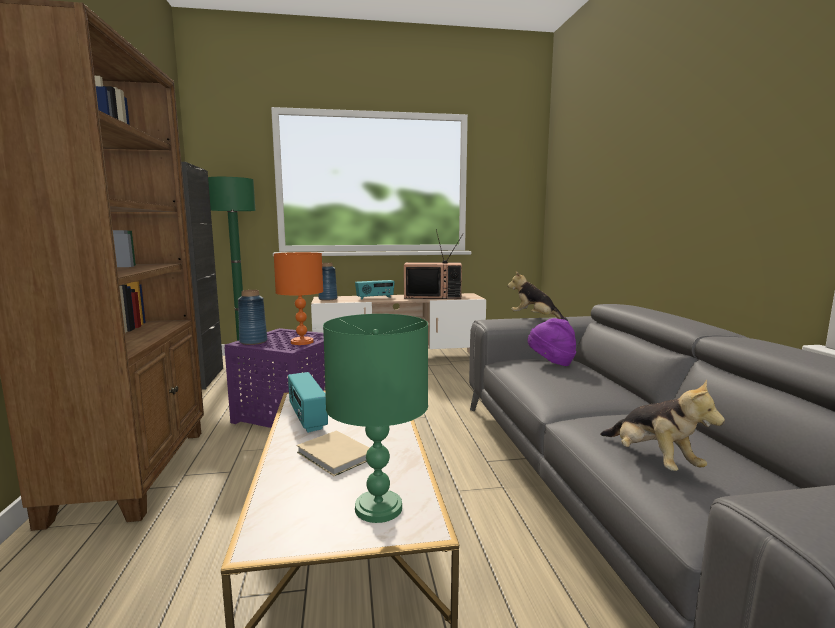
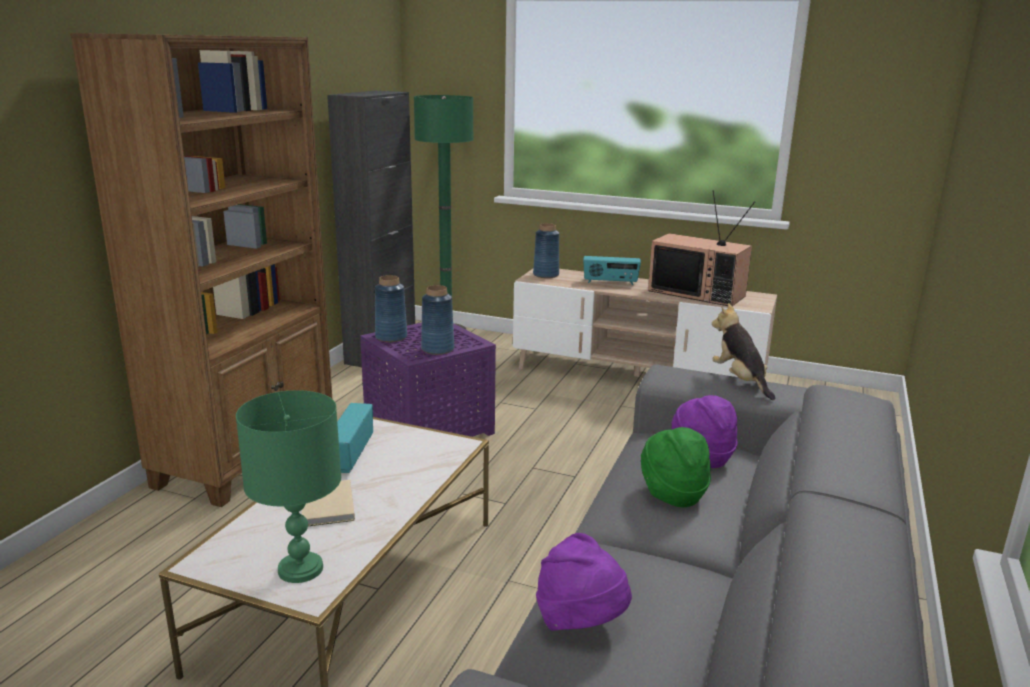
camera: 30 degrees right, 10 degrees up
orange table lamp [274,252,323,345] -> blue vase [421,285,454,355]
plush toy [600,379,725,471] -> purple hat [536,533,632,631]
none -> green hat [641,427,711,507]

